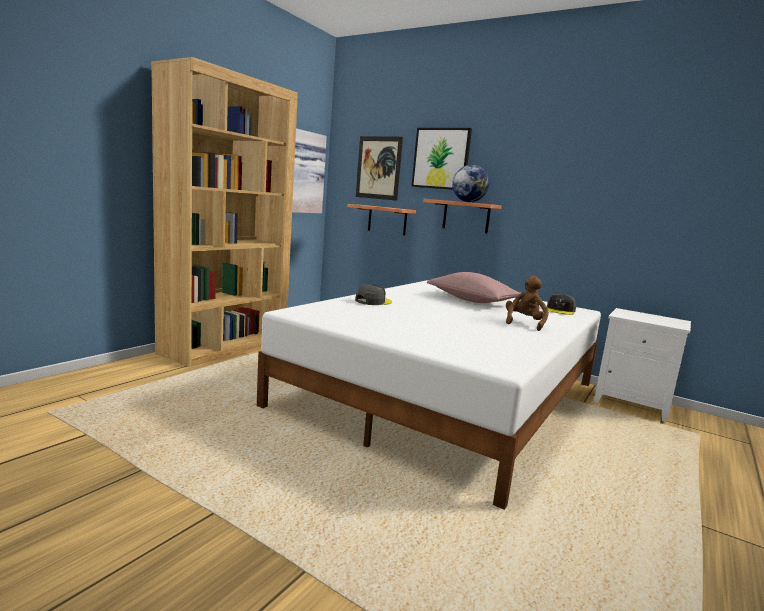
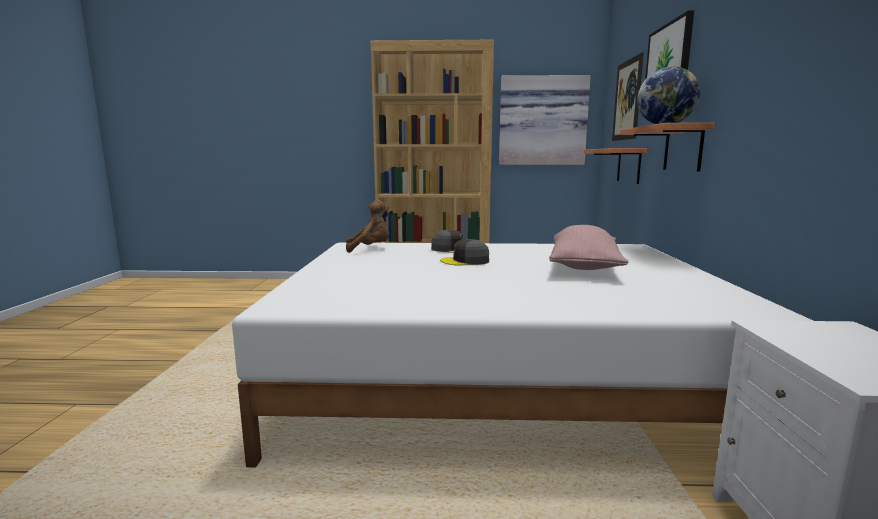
camera: 60 degrees right, 0 degrees up
brown plush toy [506,276,549,331] -> brown plush toy moved to [346,200,389,253]
grey cap [547,294,576,315] -> grey cap moved to [440,239,489,265]

